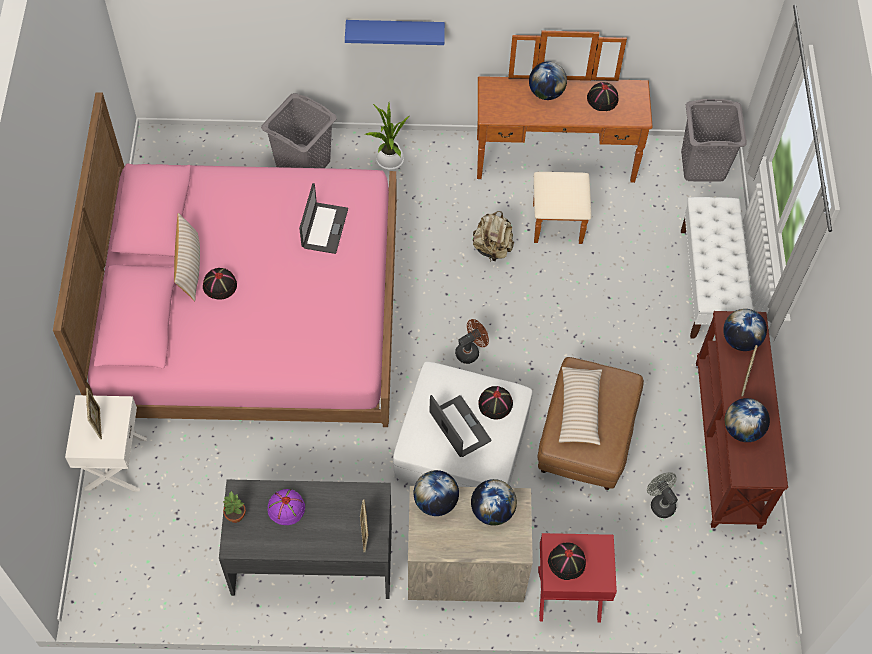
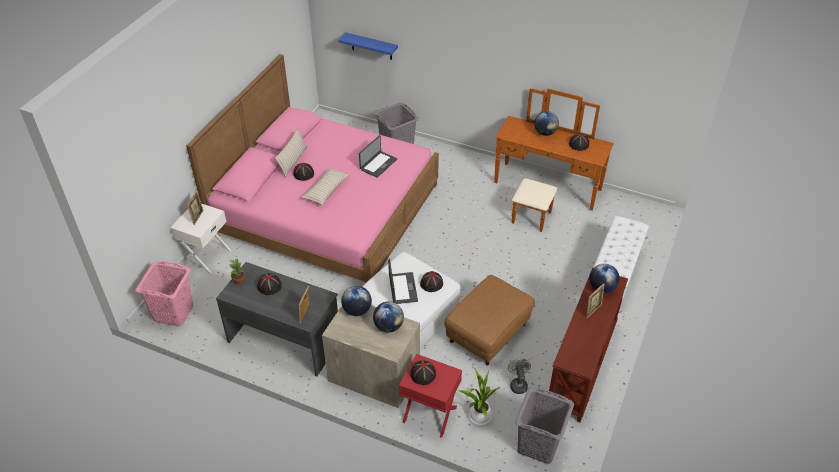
camera: 25 degrees right, 15 degrees down
purple hat [267,489,305,525] -> black hat [257,273,282,295]
blue shelf [345,20,445,45] -> blue shelf moved to [338,32,398,60]
potted plant [365,103,410,170] -> potted plant moved to [458,368,501,425]
brown fan [455,319,489,364] -> none
beige backpack [473,211,514,261] -> none
beige pillow [559,367,602,445] -> beige pillow moved to [301,168,350,205]
grey laundry basket [681,99,747,182] -> grey laundry basket moved to [515,387,574,464]
globe [725,398,770,442] -> none
none -> pink laundry basket [135,261,193,327]

